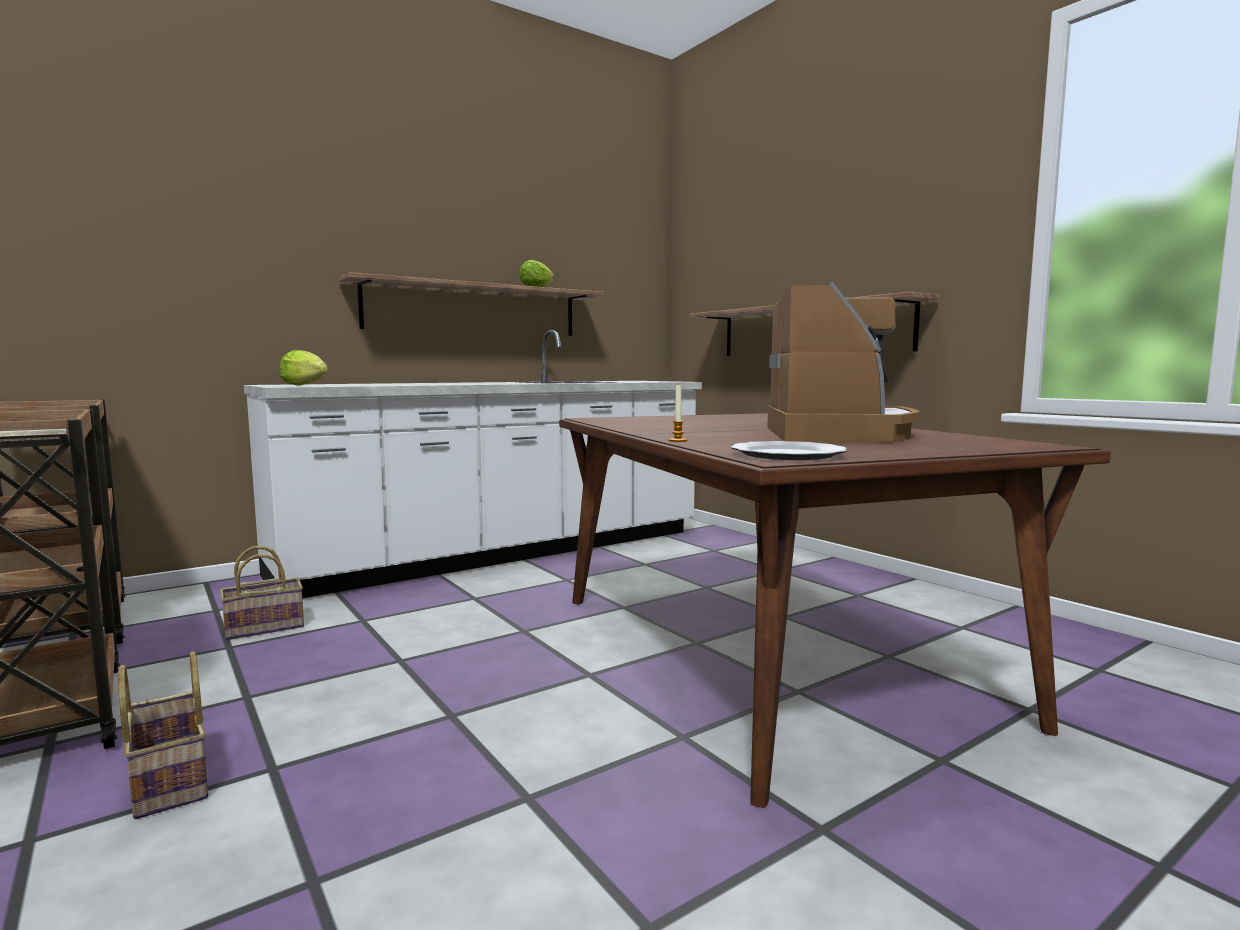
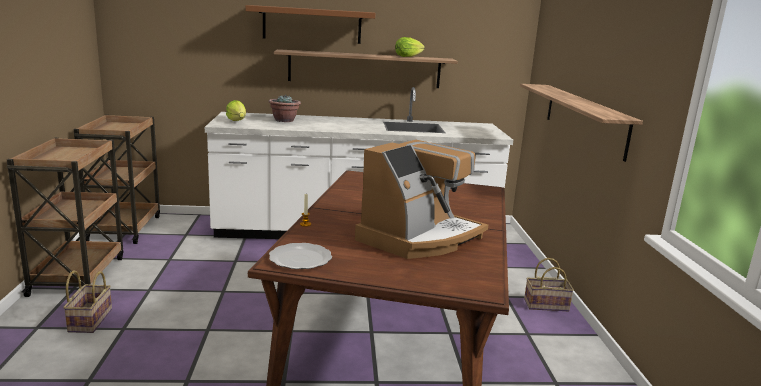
camera: 30 degrees right, 10 degrees up
basket [220,546,304,640] -> basket moved to [524,258,574,311]
none -> brown shelf [245,5,375,44]
none -> potted plant [268,95,301,122]

